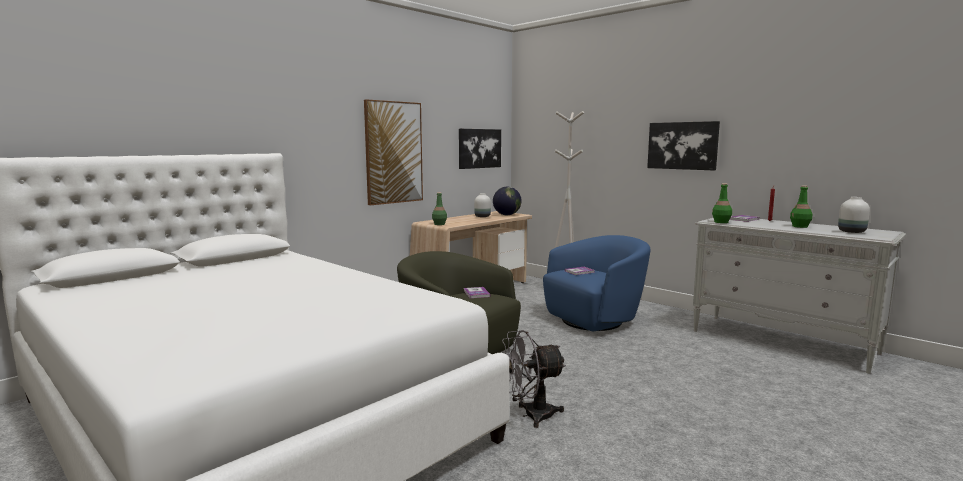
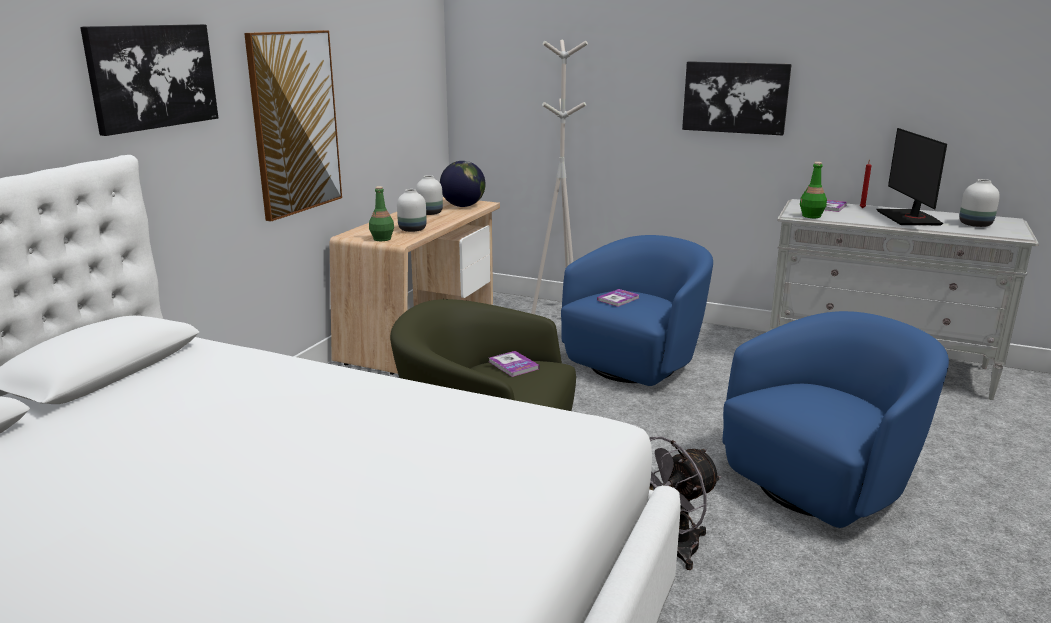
camera: 20 degrees left, 10 degrees up
picture [459,129,501,169] -> picture moved to [80,24,218,136]
green bottle [790,185,812,228] -> monitor [877,128,947,225]
none -> white vase [397,189,427,232]
none -> blue armchair [723,311,949,528]

